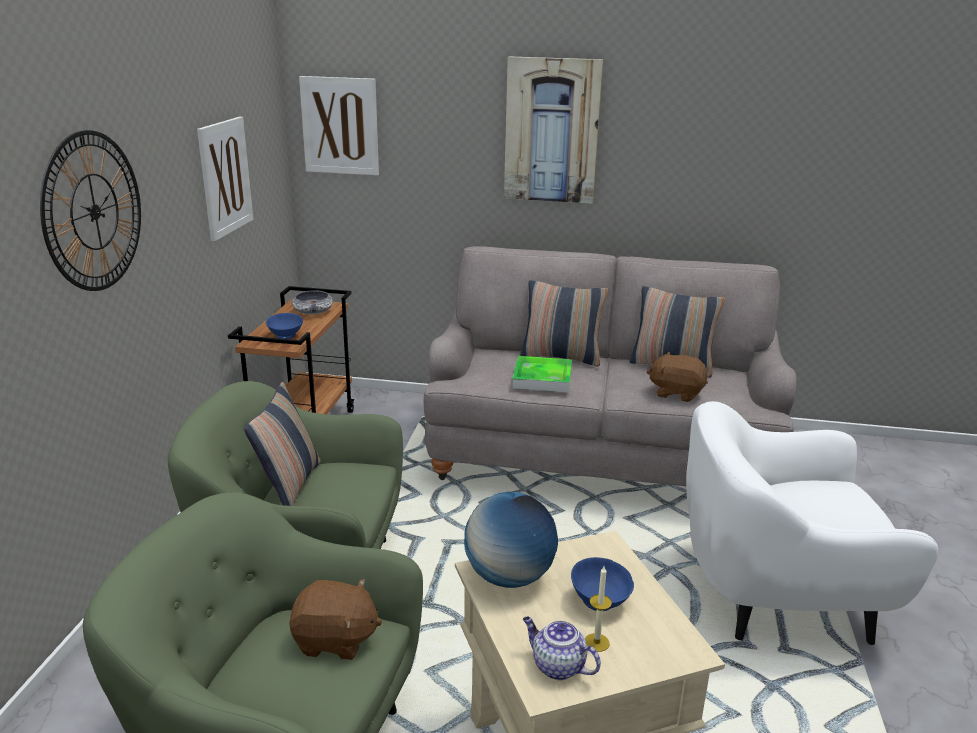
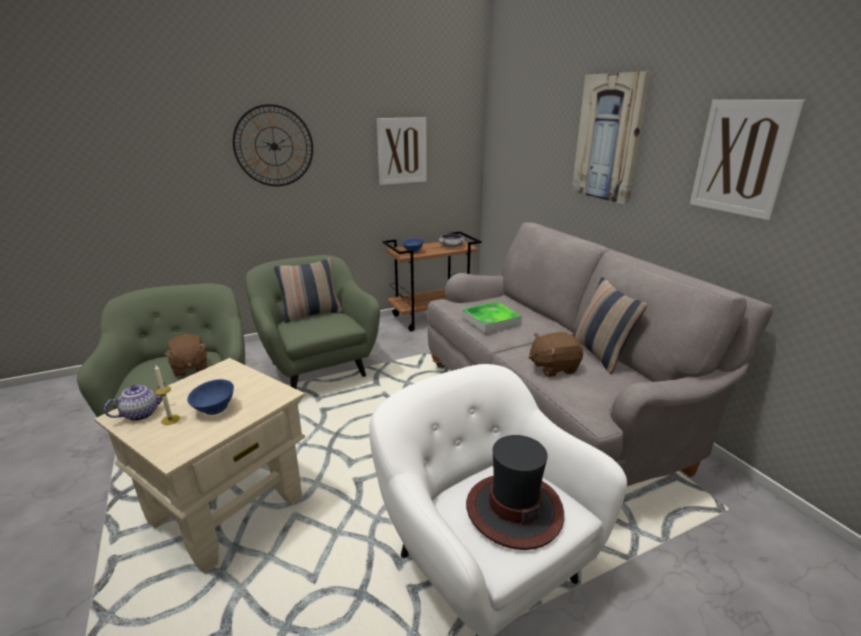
camera: 55 degrees right, 0 degrees up
picture [299,76,379,176] -> picture moved to [690,100,807,221]
globe [464,492,558,588] -> none
pillow [520,280,608,366] -> none
teapot [523,616,601,680] -> teapot turned 45 degrees clockwise [104,382,166,421]
brown plush toy [647,352,708,402] -> brown plush toy turned 90 degrees counterclockwise [529,332,583,377]
none -> hat [466,435,564,550]

